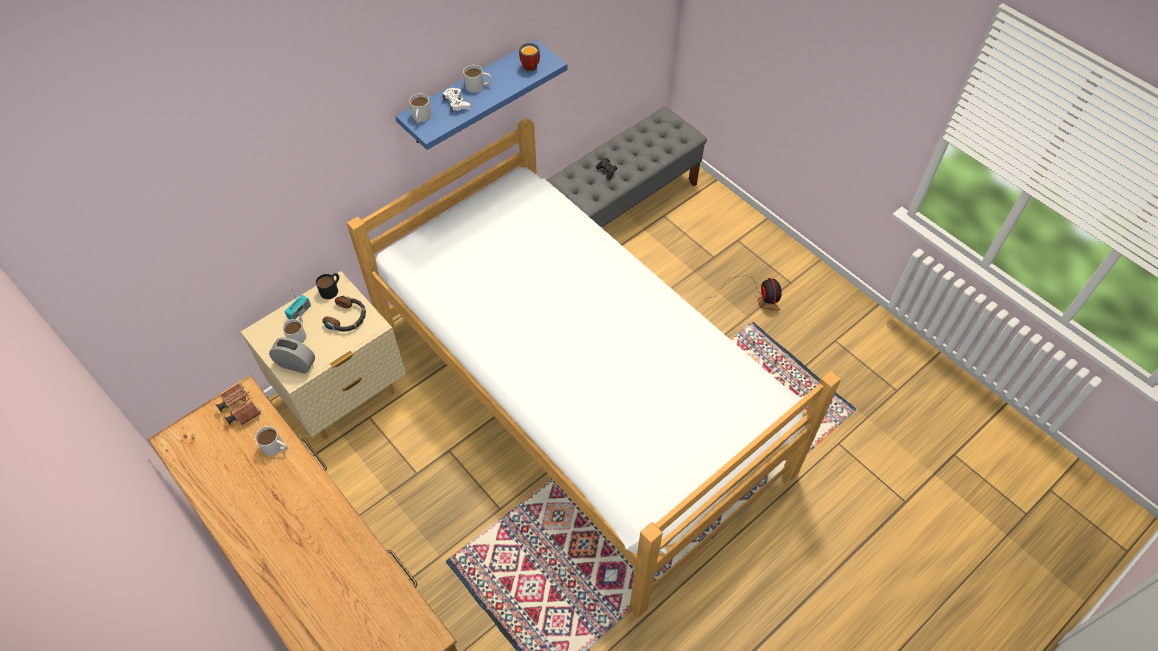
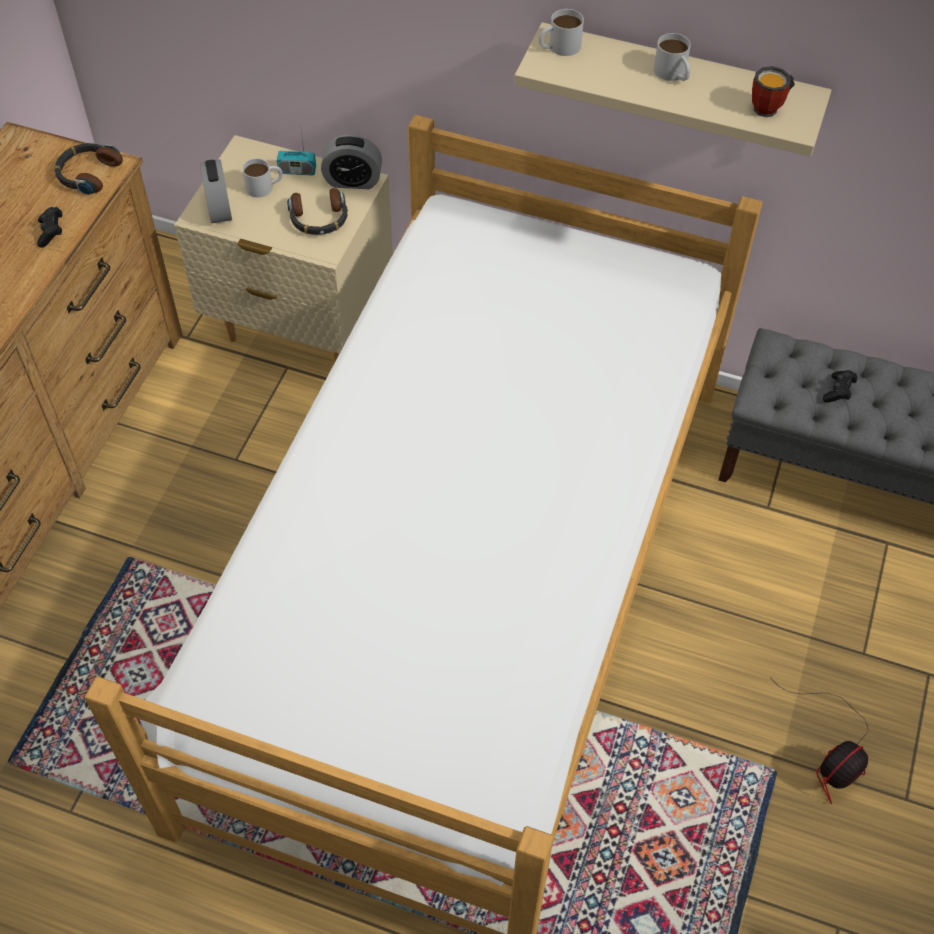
camera: 60 degrees right, 0 degrees up
brown binoculars [216,383,261,425] -> headphones [54,143,123,195]
white mug [255,426,288,456] -> black game controller [37,207,62,248]
black mug [316,273,339,299] -> alarm clock [321,135,382,189]
blue shelf [395,40,567,150] -> beige shelf [514,22,831,157]
white game controller [443,88,471,113] -> none

